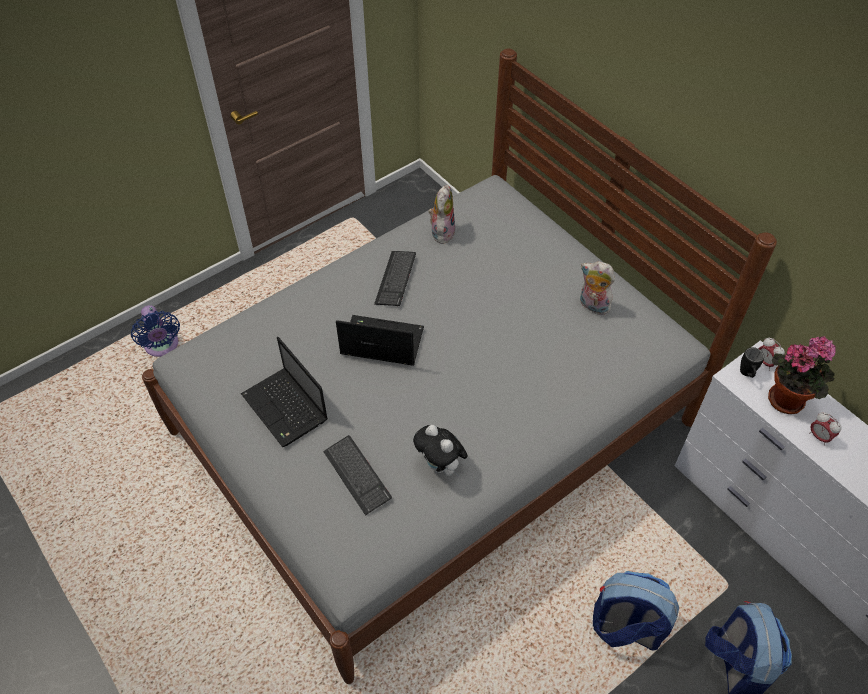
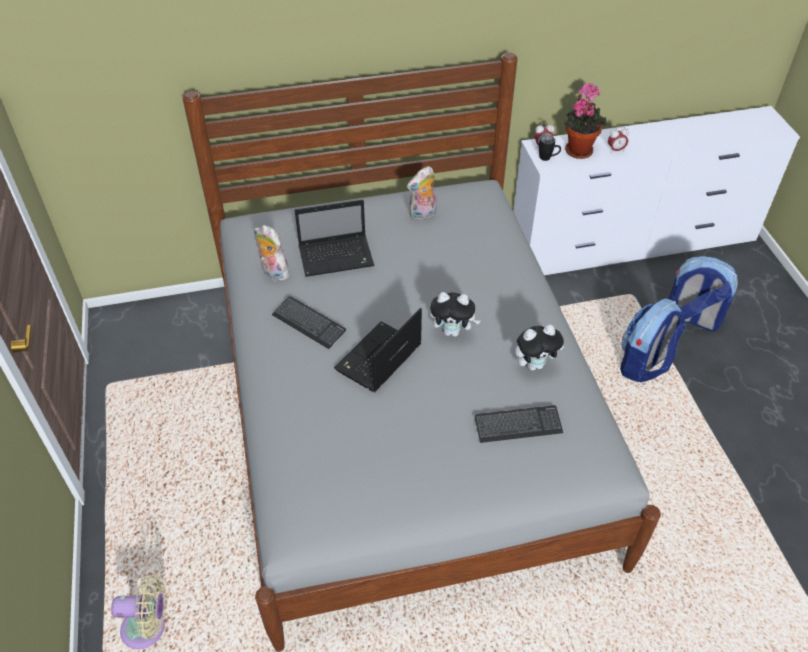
camera: 65 degrees left, 5 degrees down
blue fan [131,305,180,357] -> beige fan [111,574,166,649]
laptop [241,337,328,447] -> laptop moved to [295,200,374,277]
none -> plush toy [430,292,480,337]

